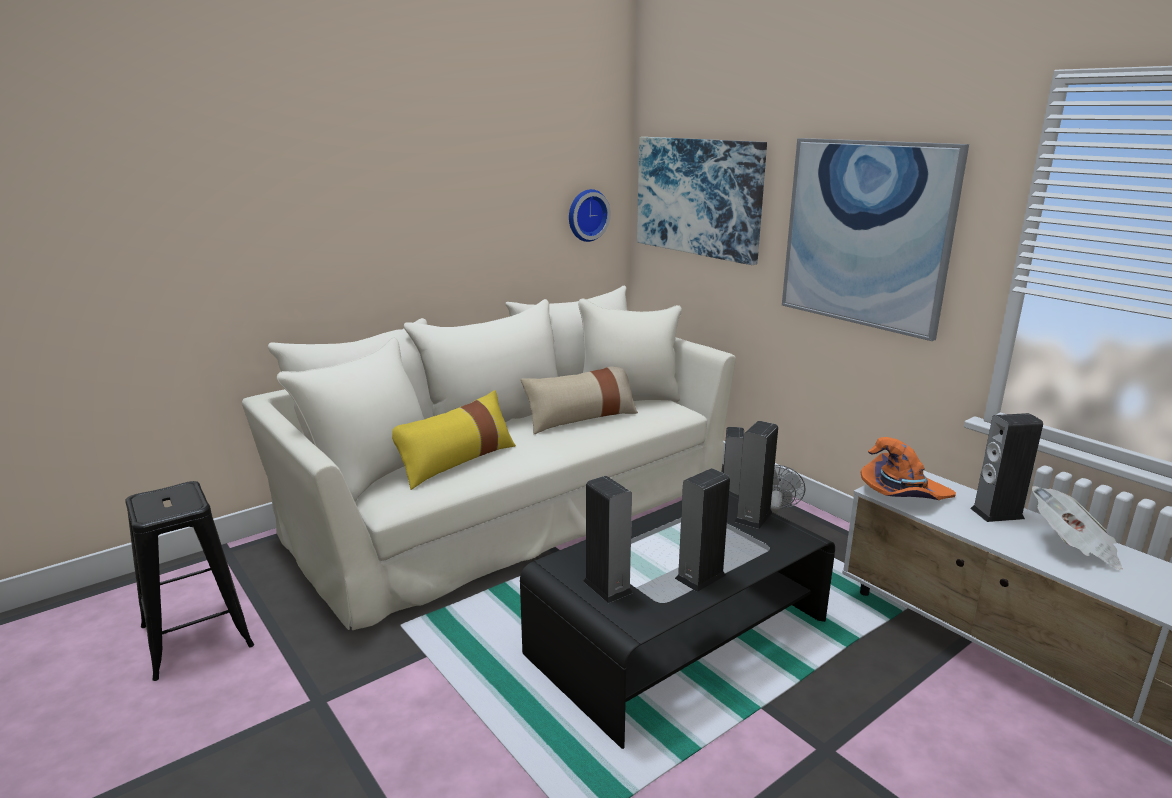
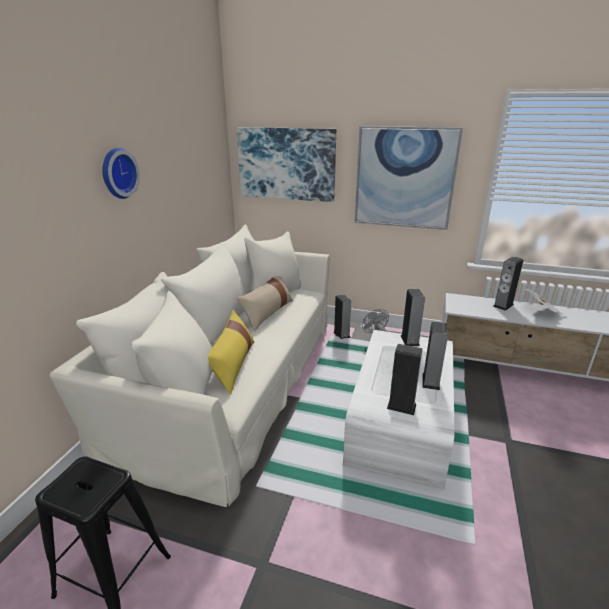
camera: 35 degrees left, 5 degrees up
black coffee table [520,491,835,749] -> white coffee table [343,330,455,489]
wall clock [569,189,611,242] -> wall clock moved to [102,148,140,199]
orange hat [861,437,956,500] -> none

